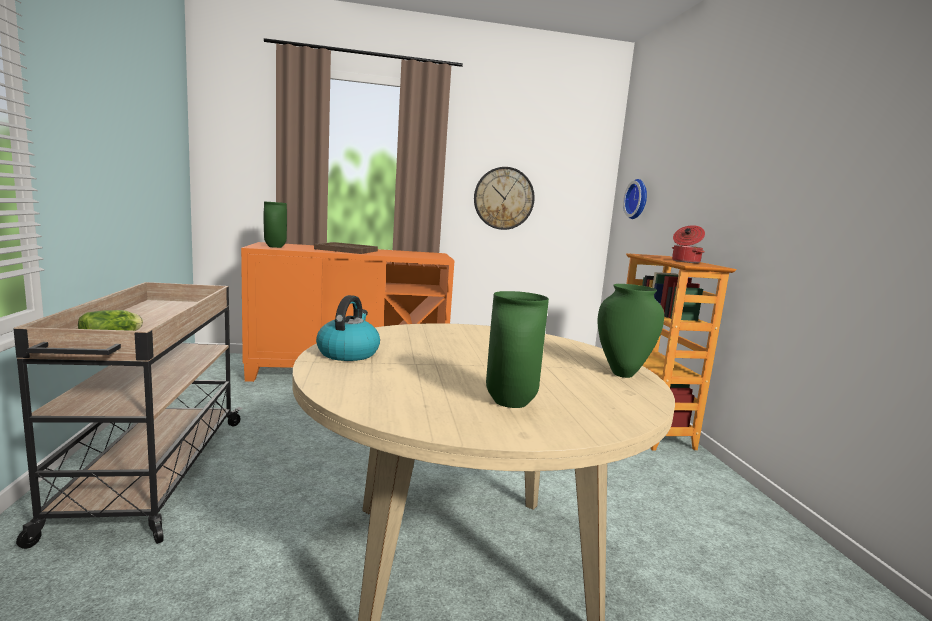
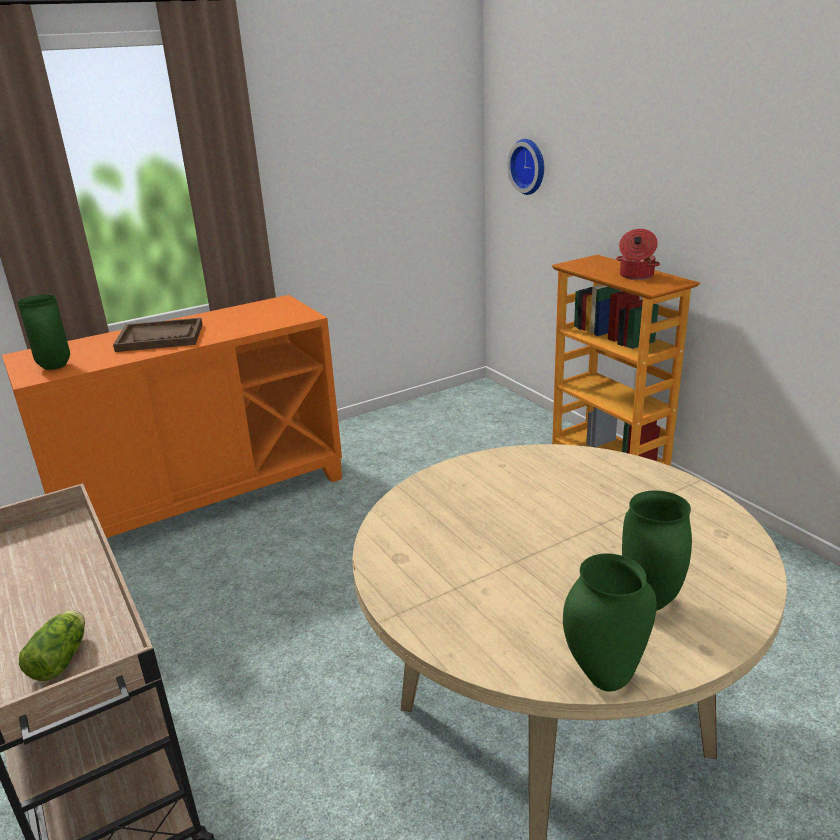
camera: 20 degrees left, 15 degrees up
kettle [316,295,380,361] -> none
wall clock [474,167,535,230] -> none
green vase [597,284,664,378] -> green vase moved to [563,553,657,692]

